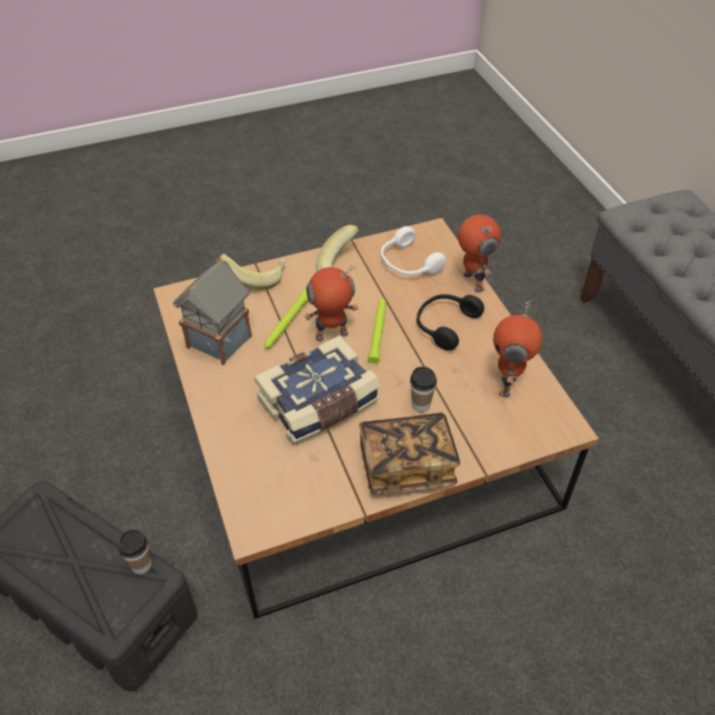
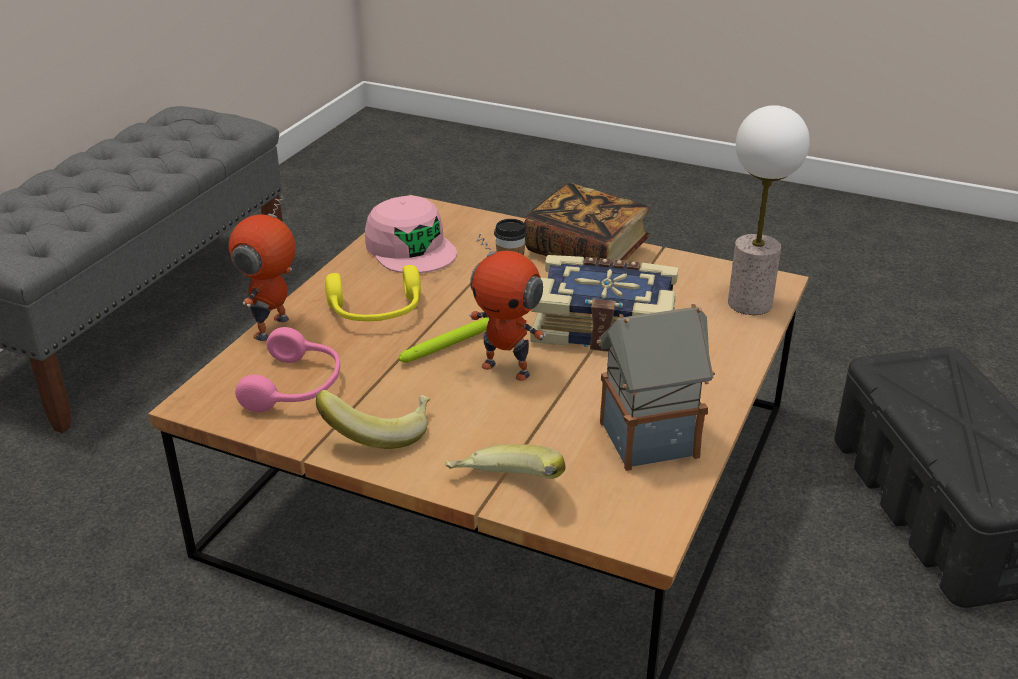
camera: 135 degrees left, 15 degrees down
cup [118,529,152,574] -> none
green flashlight [264,289,309,349] -> none
white headphones [381,226,446,275] -> pink headphones [235,327,340,412]
black headphones [417,294,484,351] -> yellow headphones [325,265,421,321]
toy robot [493,301,542,398] -> pink cap [365,195,457,273]
none -> table lamp [728,105,810,315]

